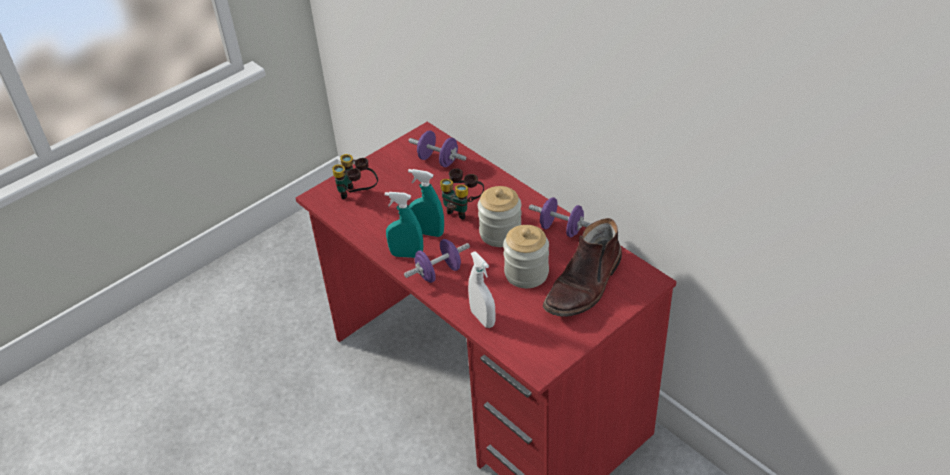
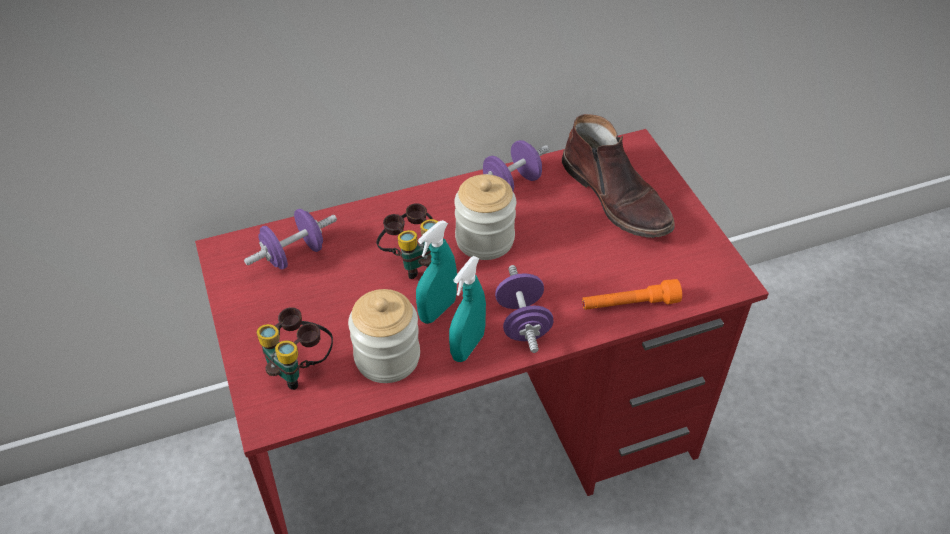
camera: 70 degrees left, 5 degrees up
white spray bottle [468,251,496,328] -> orange flashlight [582,279,682,310]
jar [503,225,549,288] -> jar moved to [348,289,420,383]

